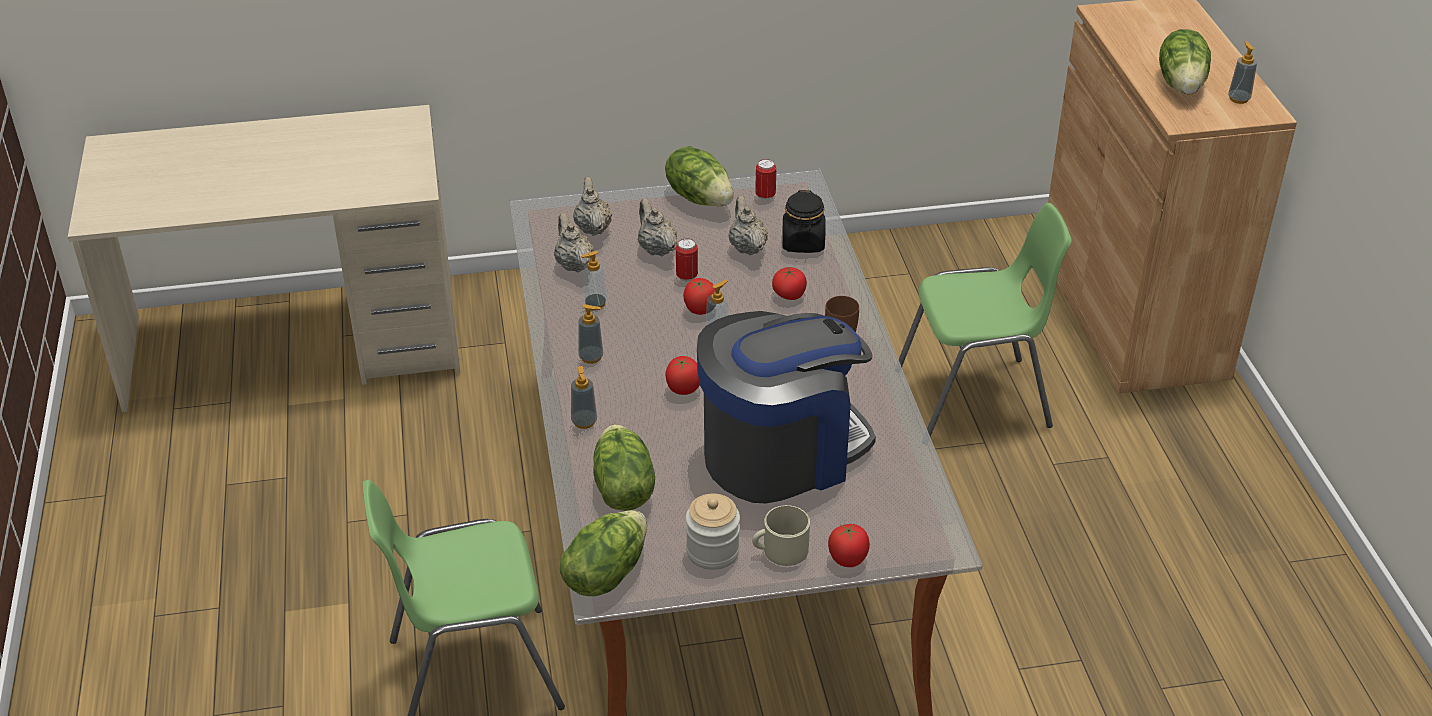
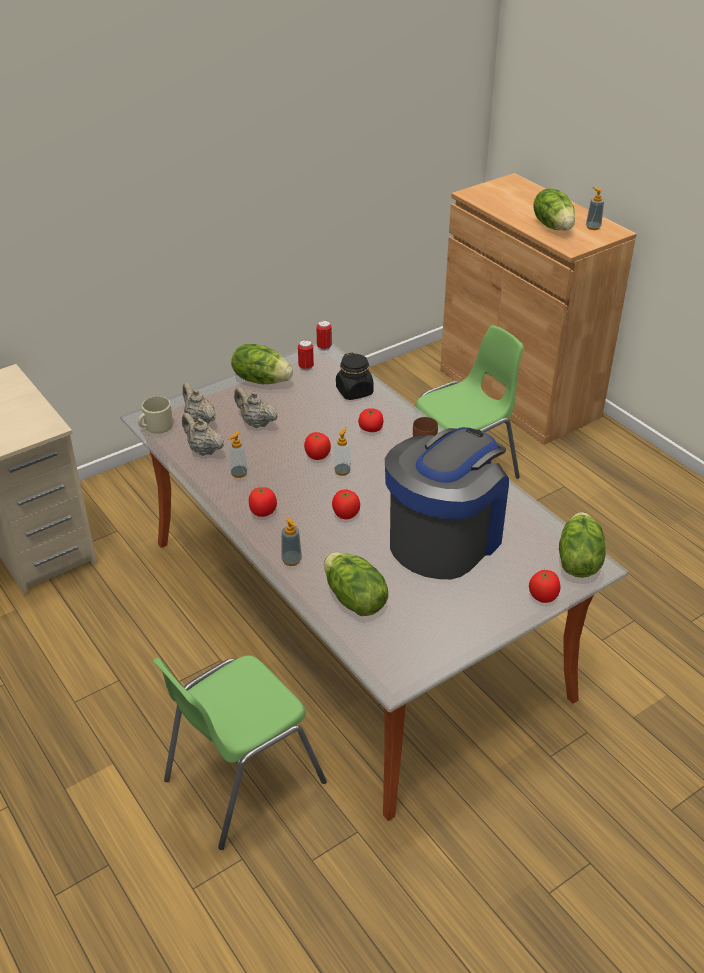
camera: 25 degrees left, 0 degrees up
lettuce [560,510,647,596] -> lettuce moved to [559,512,605,578]
soap dispenser [578,304,603,364] -> tomato [249,486,277,517]
can [676,238,698,282] -> can moved to [316,320,332,351]
jar [686,494,740,570] -> none
beige teapot [728,196,768,255] -> none
beige mug [752,505,810,566] -> beige mug moved to [138,397,173,434]

